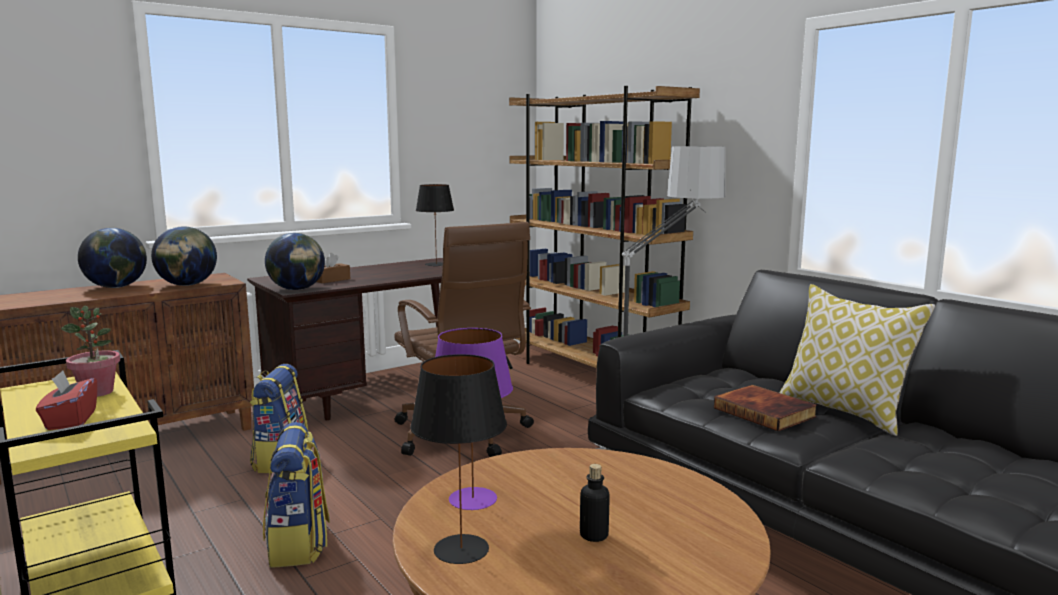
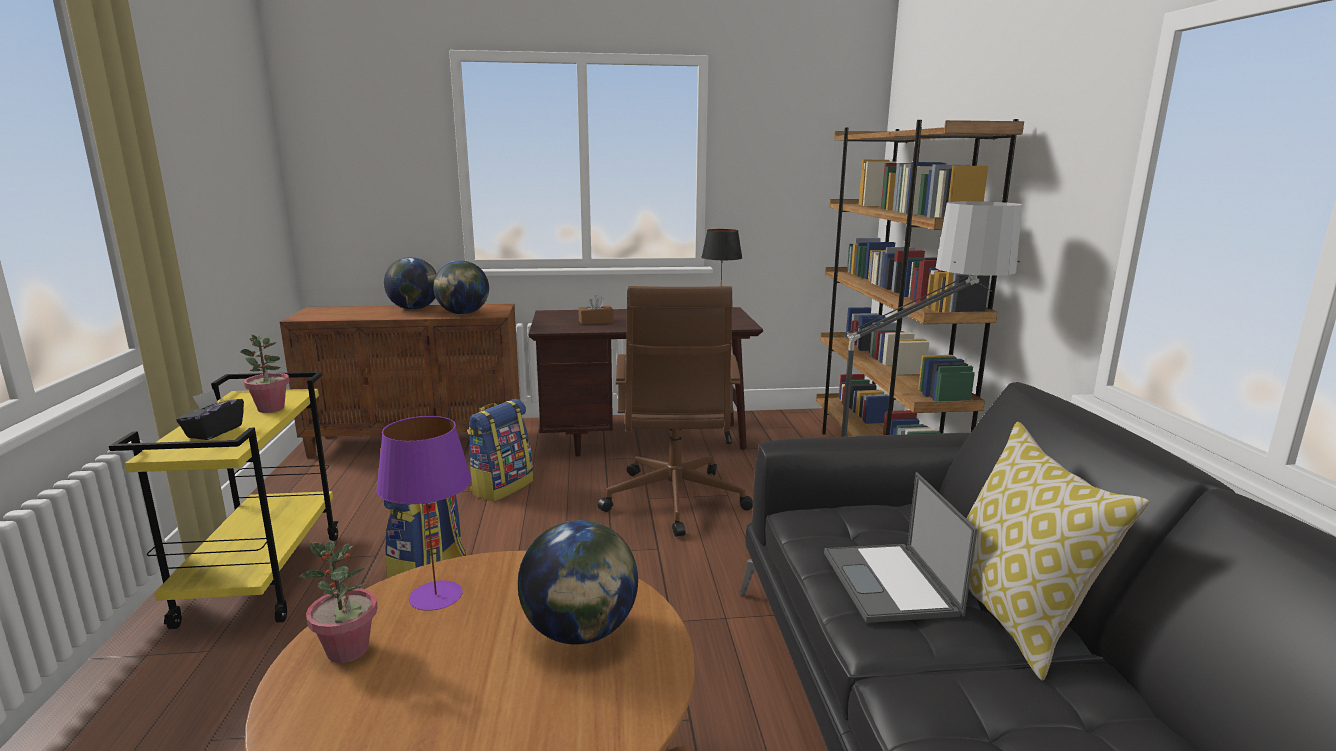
camera: 30 degrees right, 5 degrees up
red tissue box [36,370,97,430] -> black tissue box [176,390,244,440]
globe [265,233,325,290] -> globe moved to [518,520,638,645]
black table lamp [410,354,507,564] -> potted plant [299,540,378,663]
bottle [580,464,610,542] -> none
book [714,385,817,431] -> laptop [824,472,977,623]

